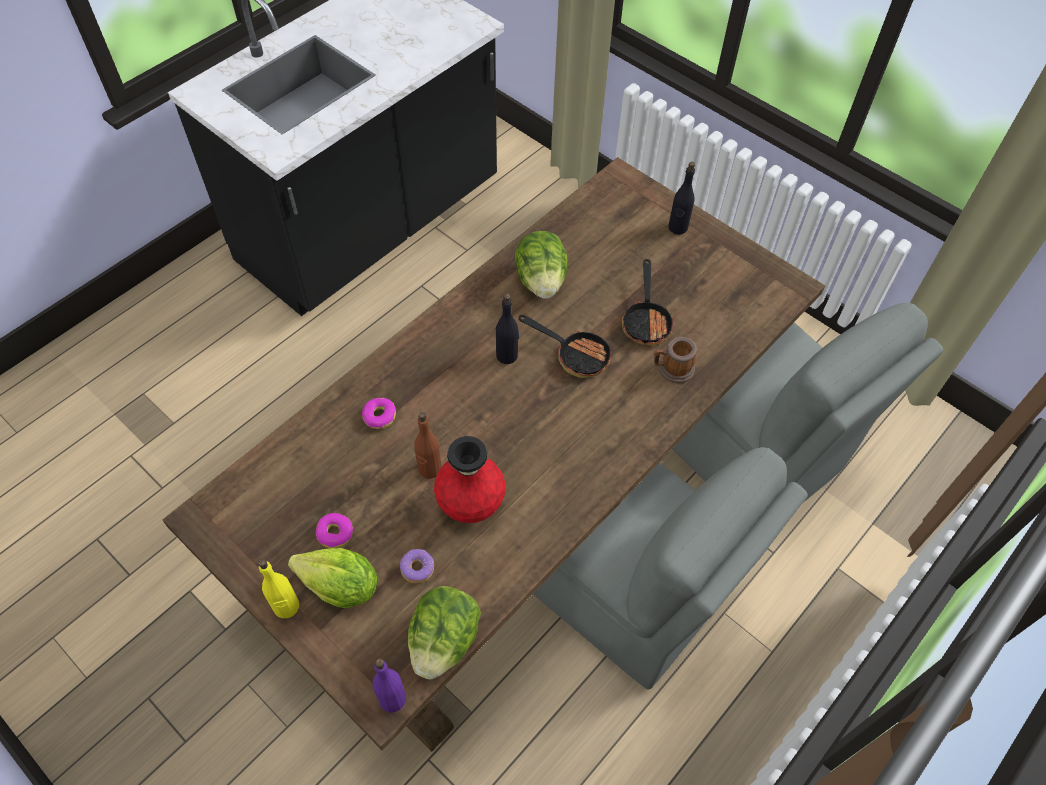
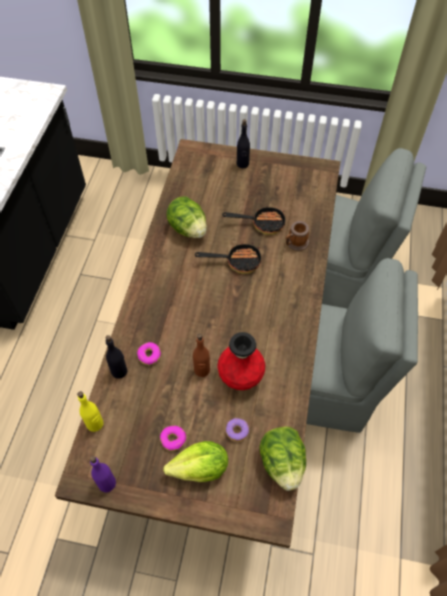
camera: 30 degrees left, 0 degrees up
yellow bottle [258,558,299,618] -> yellow bottle moved to [77,391,103,432]
purple bottle [373,658,406,713] -> purple bottle moved to [90,456,116,492]
black bottle [496,294,519,364] -> black bottle moved to [105,335,127,379]
frying pan [622,259,674,346] -> frying pan turned 60 degrees counterclockwise [222,206,285,235]

